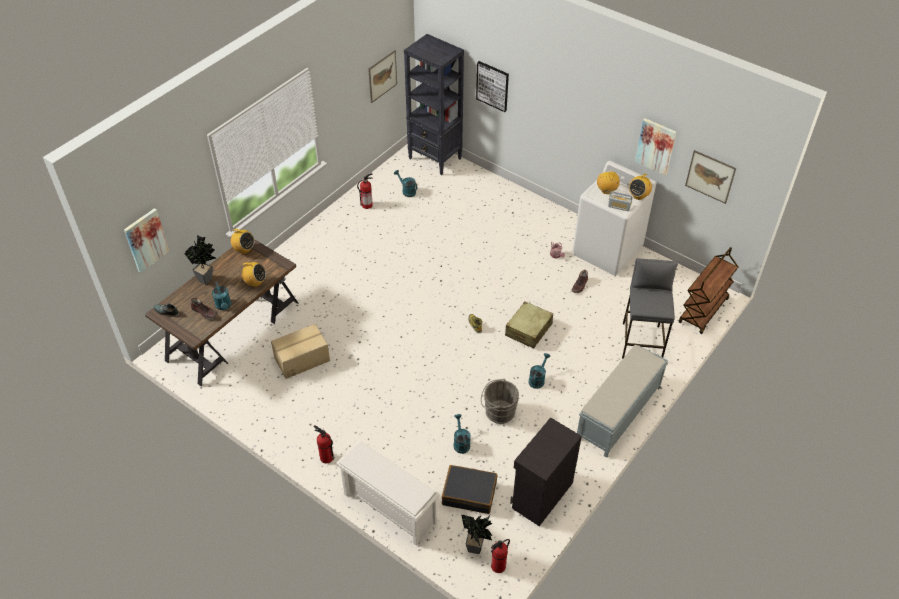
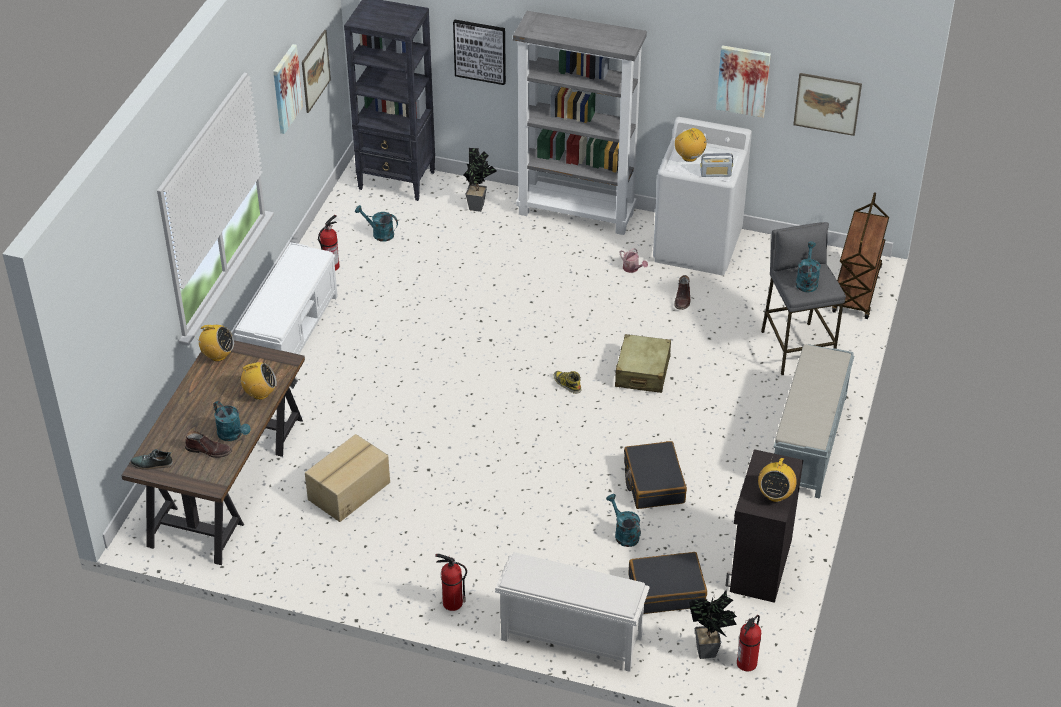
camera: 20 degrees left, 5 degrees down
picture [124,208,170,273] -> picture moved to [273,44,303,134]
potted plant [184,235,216,285] -> potted plant moved to [463,148,497,212]
grey bucket [481,379,519,424] -> black suitcase [624,441,687,509]
turquoise watering can [529,353,550,389] -> turquoise watering can moved to [796,241,821,292]
radio [629,173,652,200] -> radio moved to [758,455,797,502]
none -> white bench [234,242,338,354]
none -> grey bookcase [513,11,647,235]

